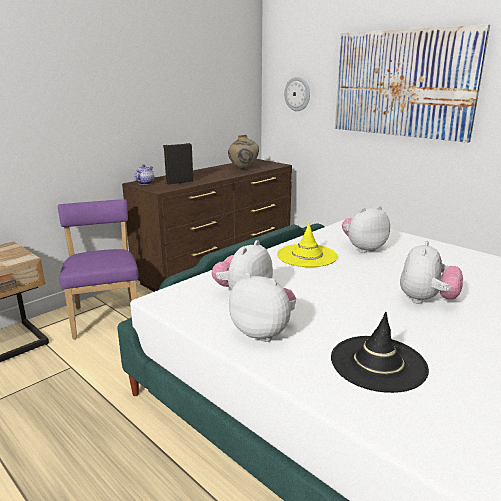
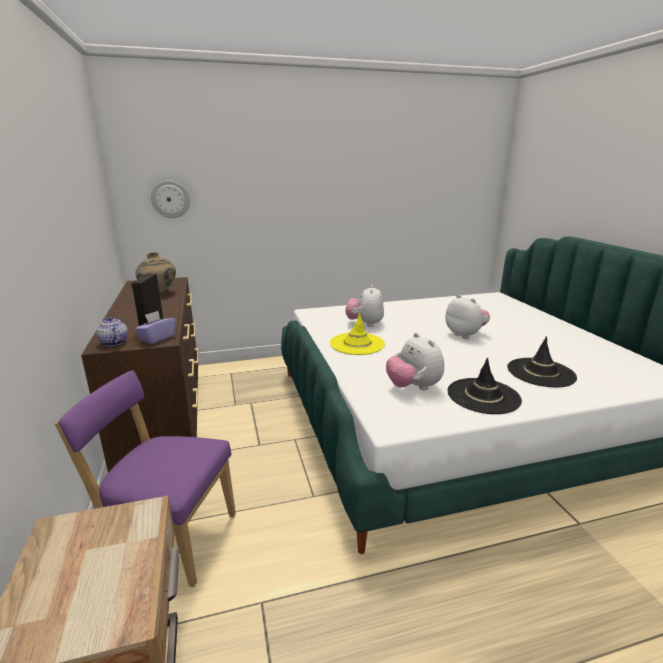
camera: 60 degrees left, 0 degrees up
plush toy [229,272,296,342] -> black hat [448,358,522,414]
picture [335,24,490,143] -> none
none -> purple tissue box [135,311,176,344]

